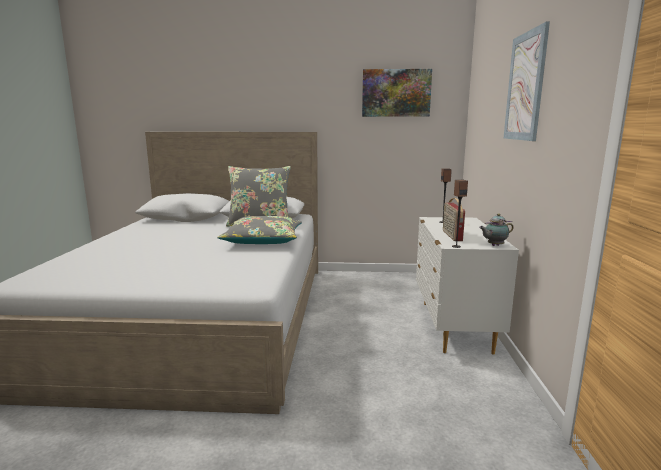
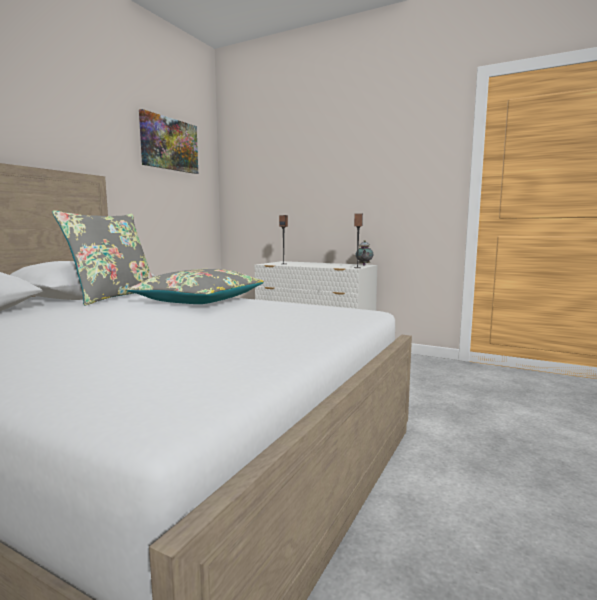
camera: 65 degrees left, 5 degrees down
radio [443,198,465,241] -> none
picture [504,22,550,141] -> none

